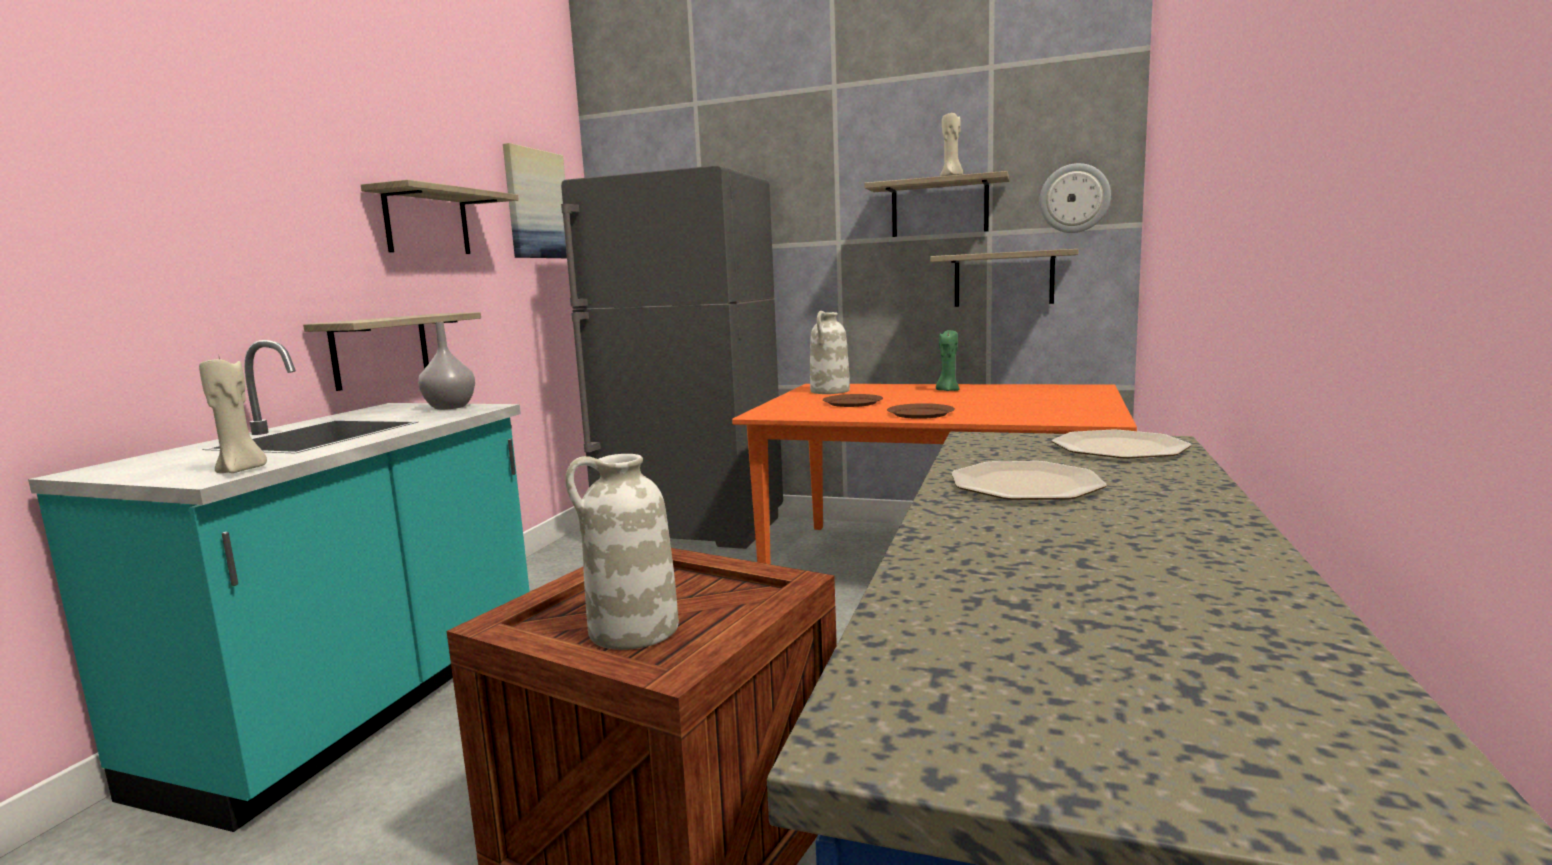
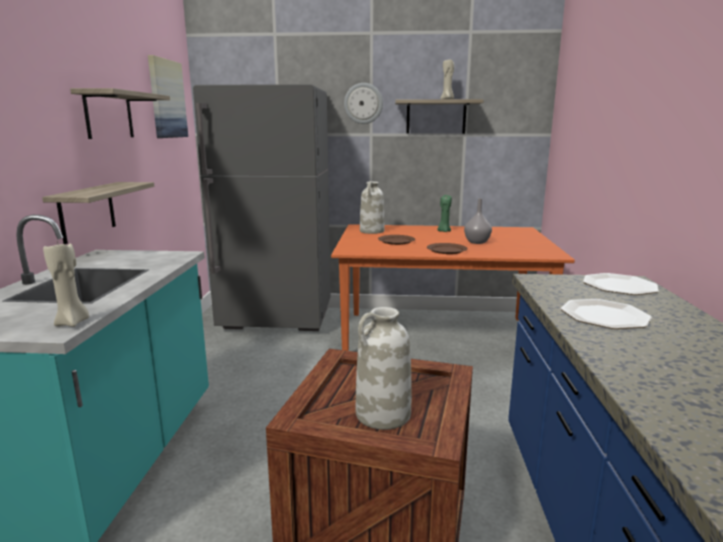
camera: 15 degrees left, 5 degrees up
grey vase [418,322,475,410] -> grey vase moved to [464,198,492,244]
shelf [930,249,1078,307] -> none
wall clock [1039,163,1111,233] -> wall clock moved to [344,83,383,124]

